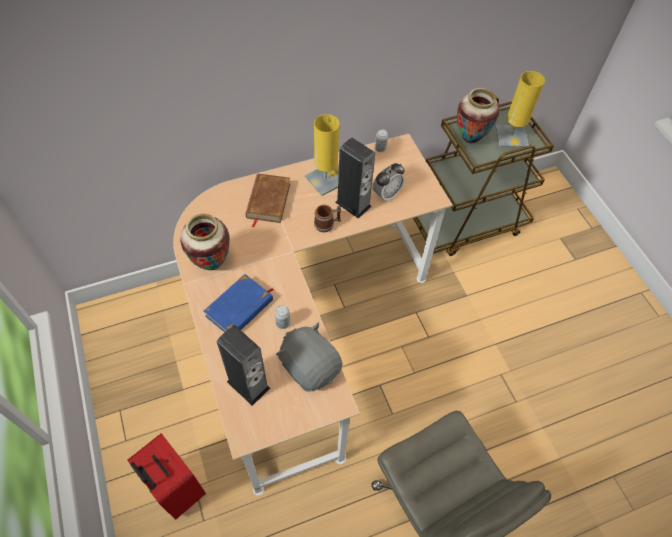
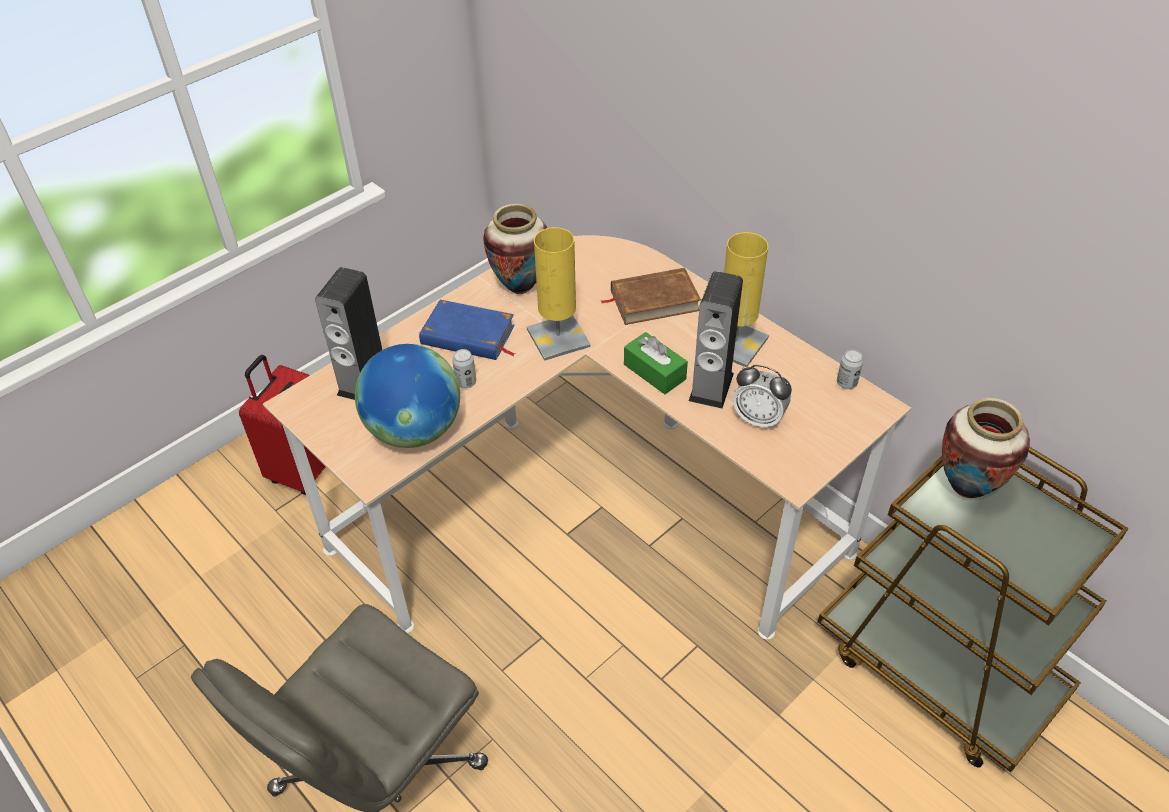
camera: 70 degrees right, 10 degrees down
grey plush toy [276,322,343,392] -> globe [355,344,460,448]
mug [314,205,341,232] -> green tissue box [624,332,688,394]
yellow table lamp [495,71,545,147] -> yellow table lamp moved to [527,227,591,361]

